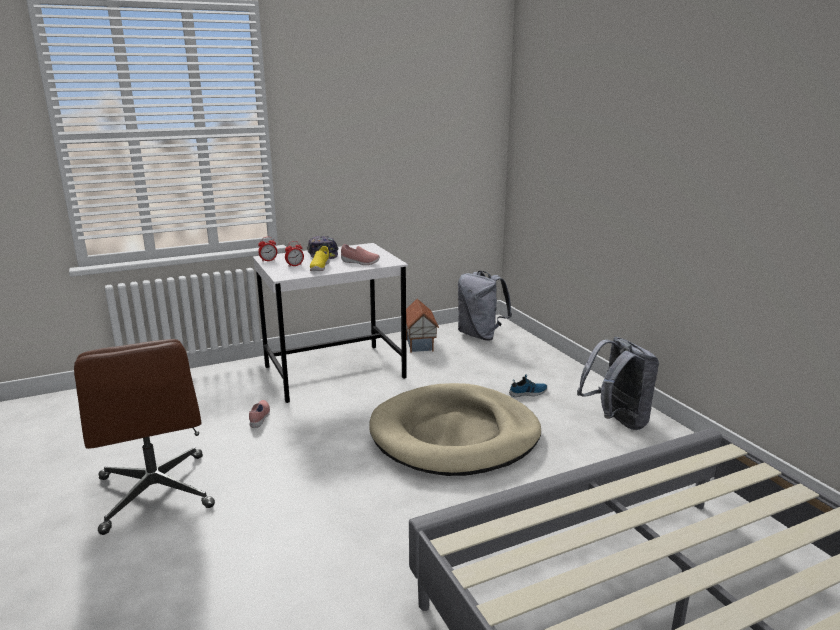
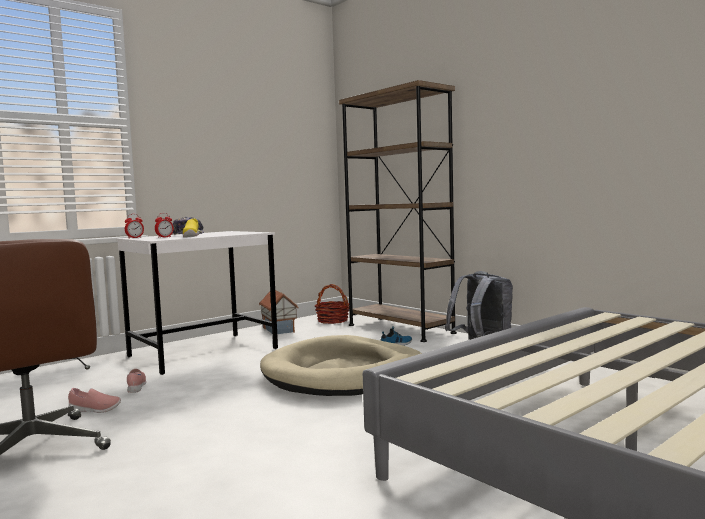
camera: 15 degrees left, 15 degrees down
pink shoe [341,244,380,265] -> pink shoe moved to [68,388,121,413]
grey backpack [458,271,512,341] -> basket [315,284,349,324]
none -> brown bookcase [339,80,457,342]

